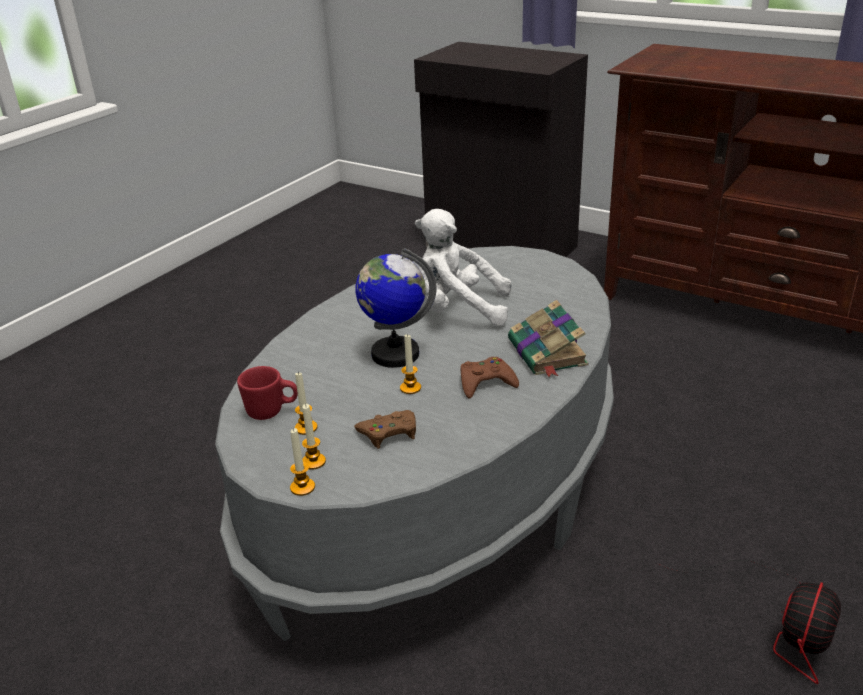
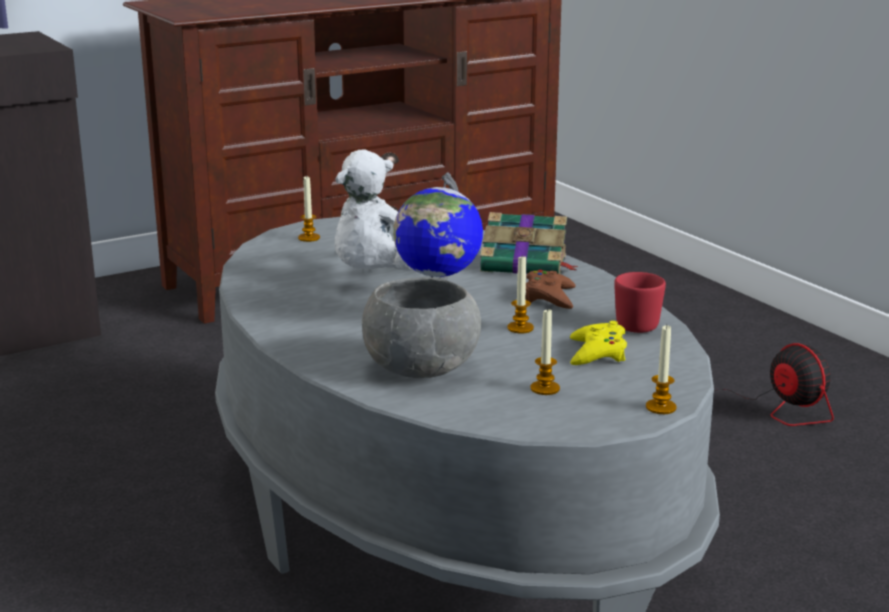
camera: 65 degrees left, 10 degrees down
red mug [237,366,298,420] -> red mug moved to [614,272,666,333]
candle [302,404,326,470] -> candle moved to [298,176,320,242]
brown game controller [354,410,416,449] -> yellow game controller [570,321,627,365]
none -> grey bowl [362,277,481,378]

